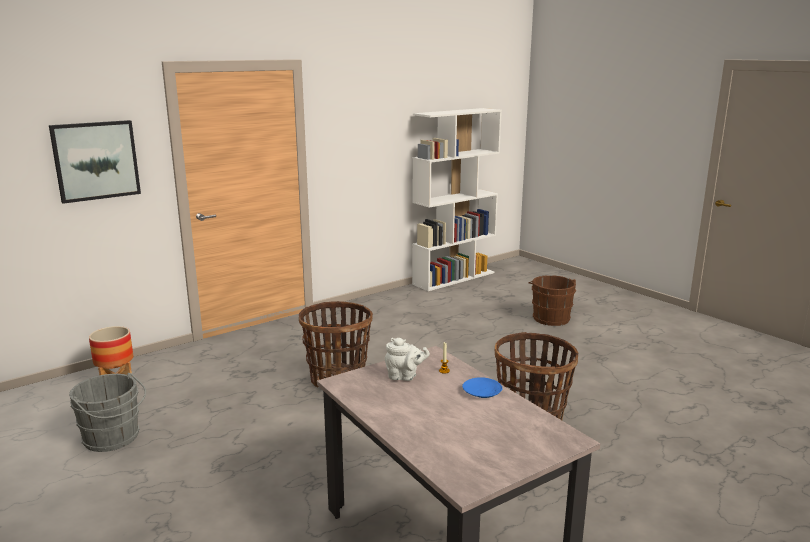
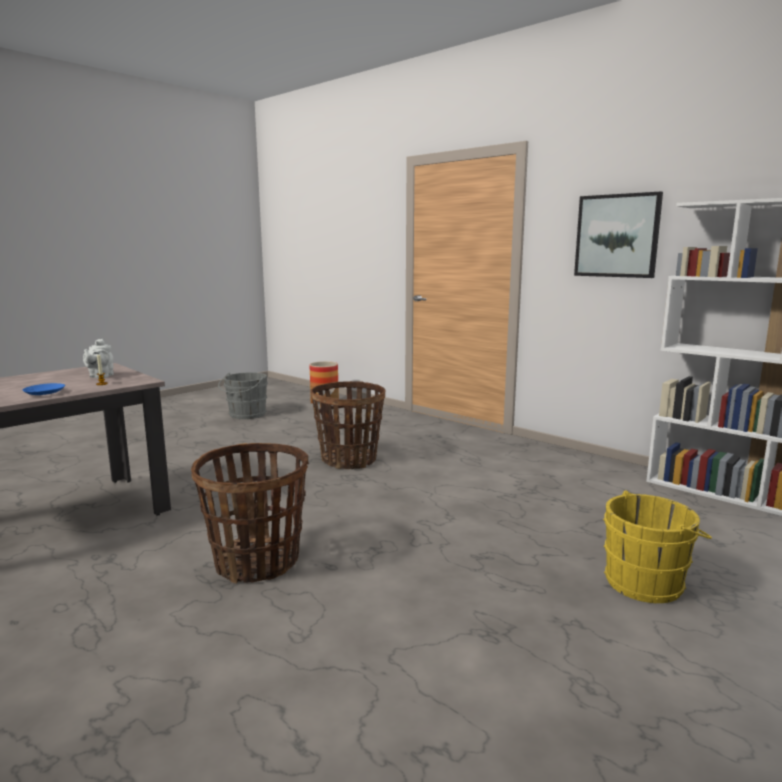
camera: 80 degrees right, 5 degrees down
picture [49,120,141,204] -> picture moved to [574,191,663,278]
brown bucket [529,275,576,326] -> yellow bucket [603,490,712,603]

